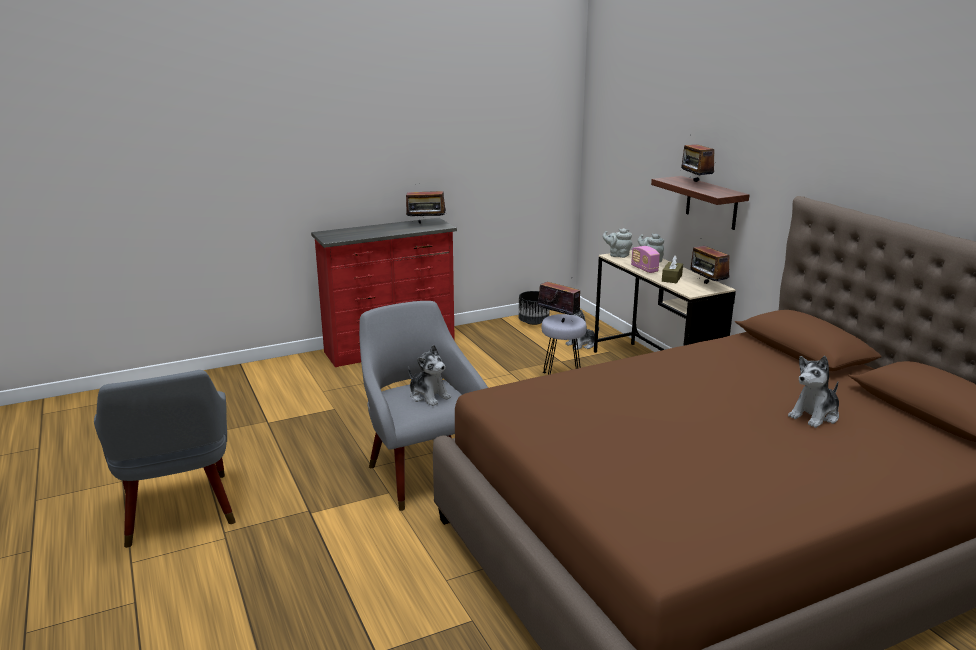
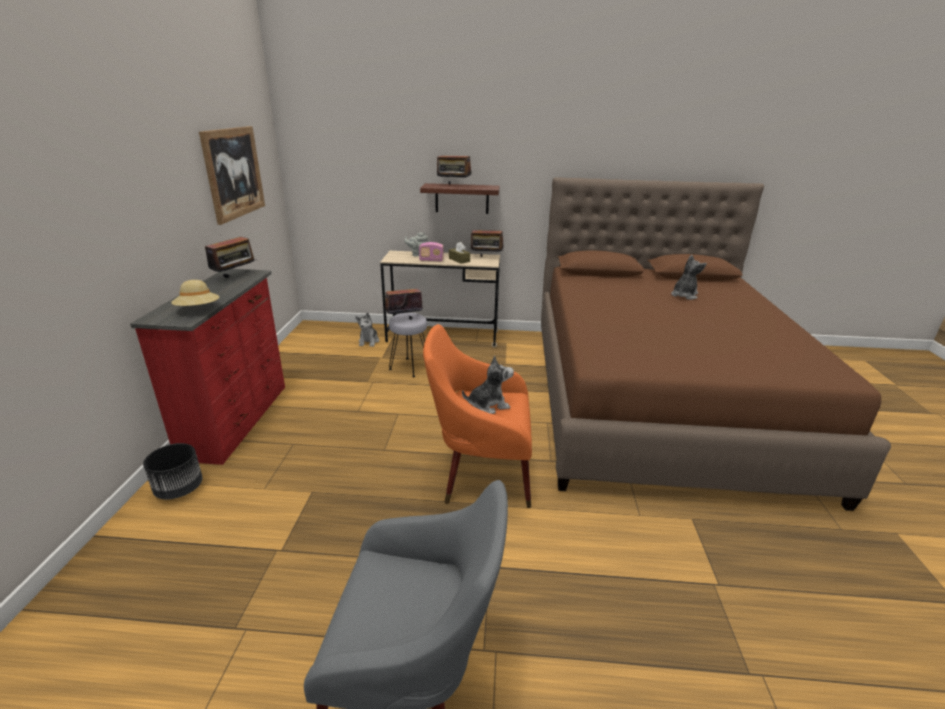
camera: 60 degrees left, 5 degrees up
grey armchair [359,301,488,511] -> orange armchair [423,324,532,508]
black planter [519,291,550,325] -> black planter moved to [143,443,203,499]
grey teapot [602,228,632,258] -> none
plush toy [788,356,839,428] -> plush toy turned 135 degrees counterclockwise [671,255,707,300]
none -> beige hat [171,280,219,306]
none -> picture [199,126,265,225]

